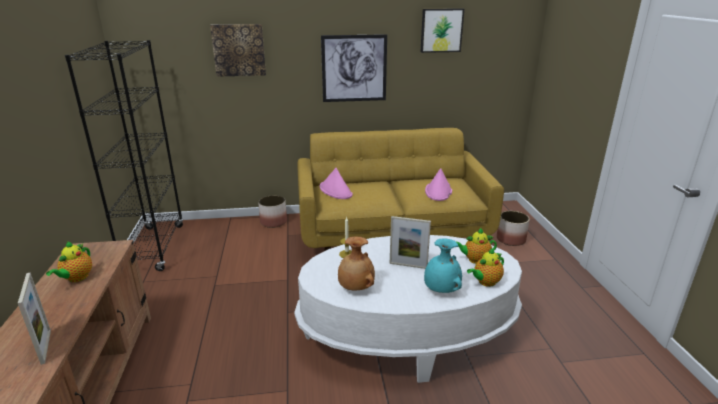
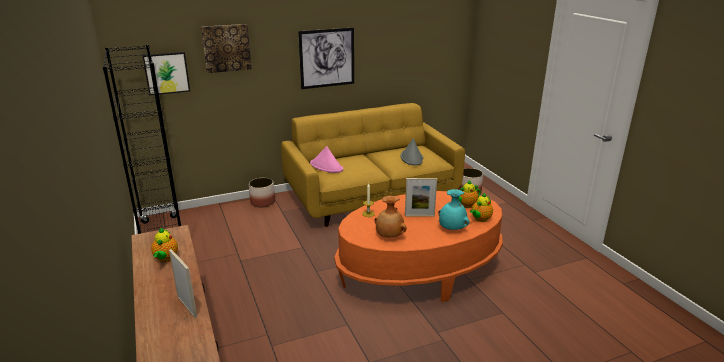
camera: 15 degrees left, 0 degrees up
white coffee table [294,235,522,383] -> orange coffee table [334,191,503,302]
picture [420,8,464,53] -> picture moved to [142,52,190,95]
pink hat [425,168,452,201] -> grey hat [400,138,423,166]

